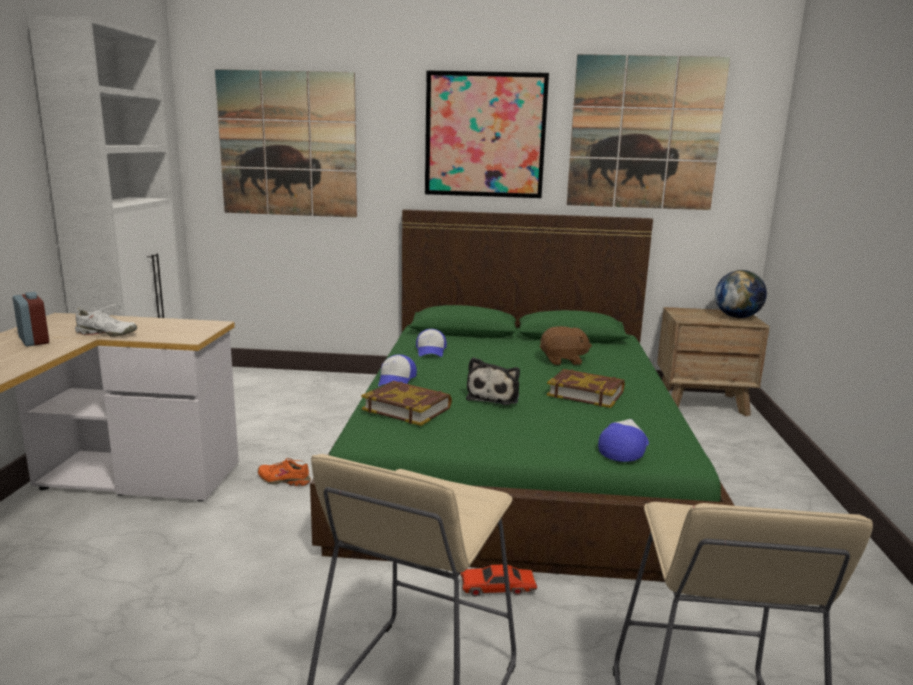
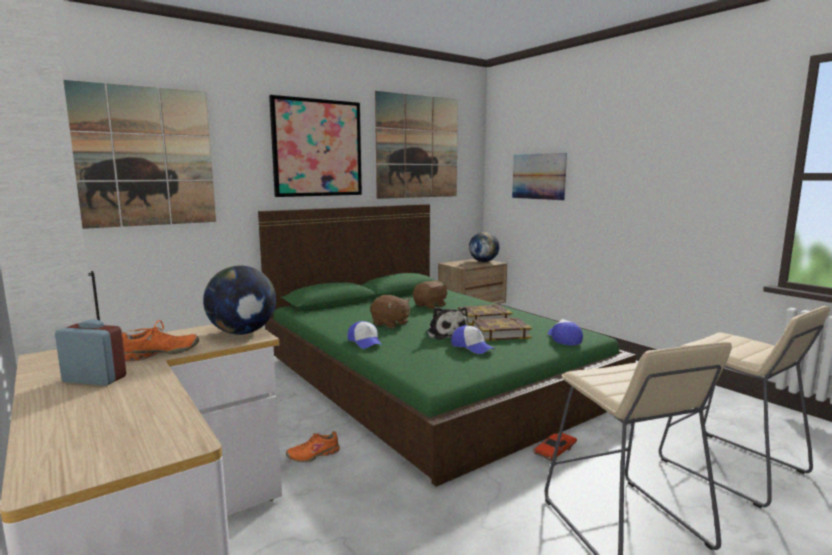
camera: 40 degrees left, 5 degrees down
white shoe [75,304,137,337] -> orange shoe [122,320,199,361]
book [361,381,452,426] -> book moved to [472,317,532,341]
cap [416,329,447,357] -> cap moved to [451,325,495,354]
none -> globe [203,265,276,335]
none -> brown plush toy [370,295,410,328]
none -> picture [512,153,567,200]

